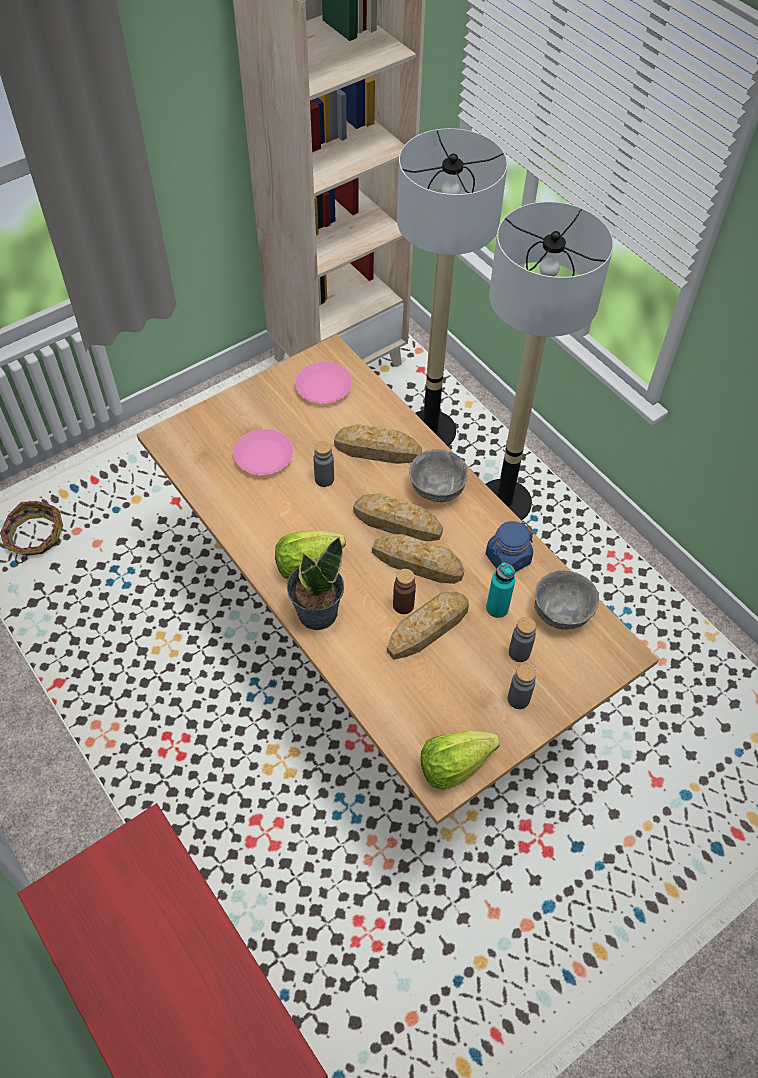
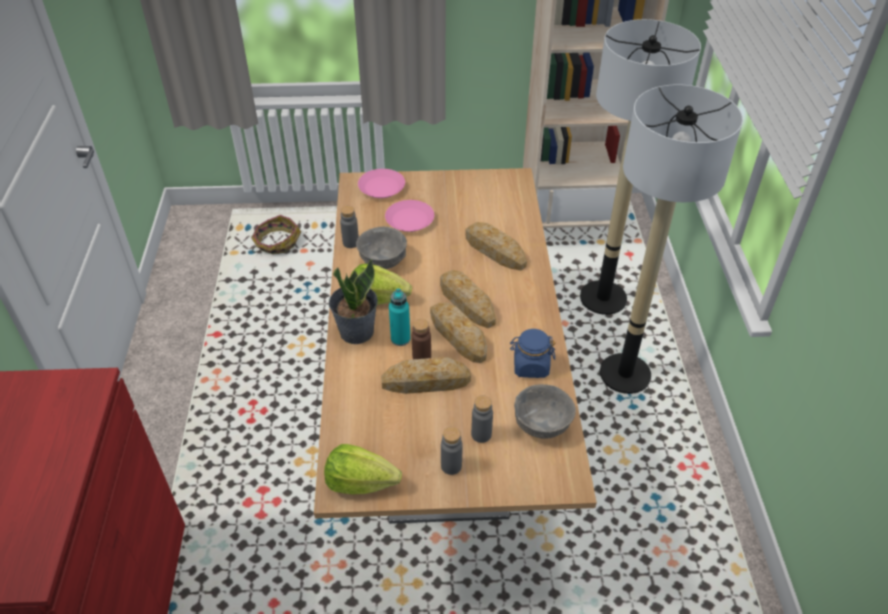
camera: 35 degrees right, 10 degrees down
pink plate [295,362,352,403] -> pink plate moved to [358,169,405,198]
grey bottle [313,441,334,487] -> grey bottle moved to [340,206,359,248]
grey bowl [409,449,468,502] -> grey bowl moved to [356,227,407,269]
turquoise bottle [486,562,515,618] -> turquoise bottle moved to [389,289,410,346]

